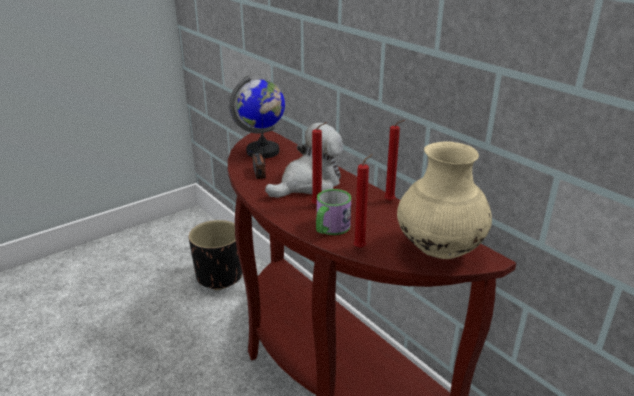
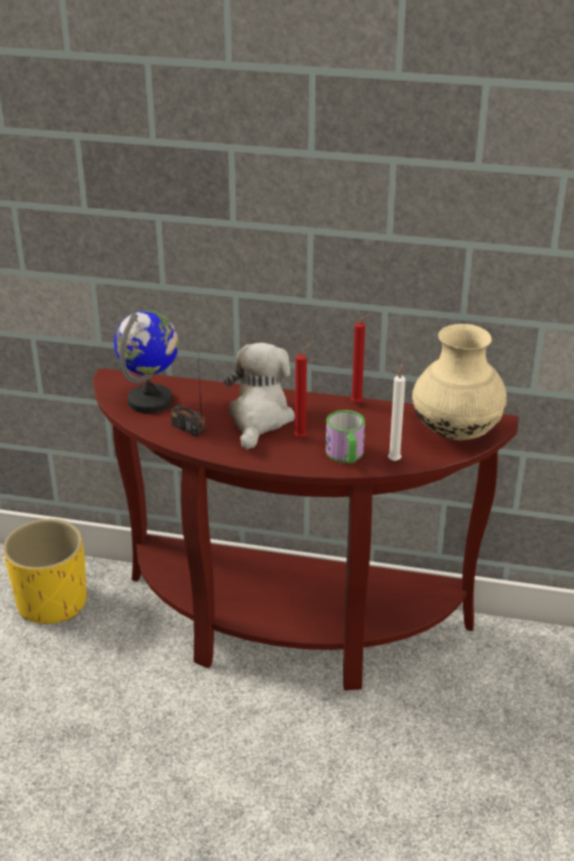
camera: 40 degrees left, 5 degrees up
black planter [189,220,242,290] -> yellow planter [3,519,87,624]
red candle [354,154,373,248] -> white candle [388,363,406,461]

